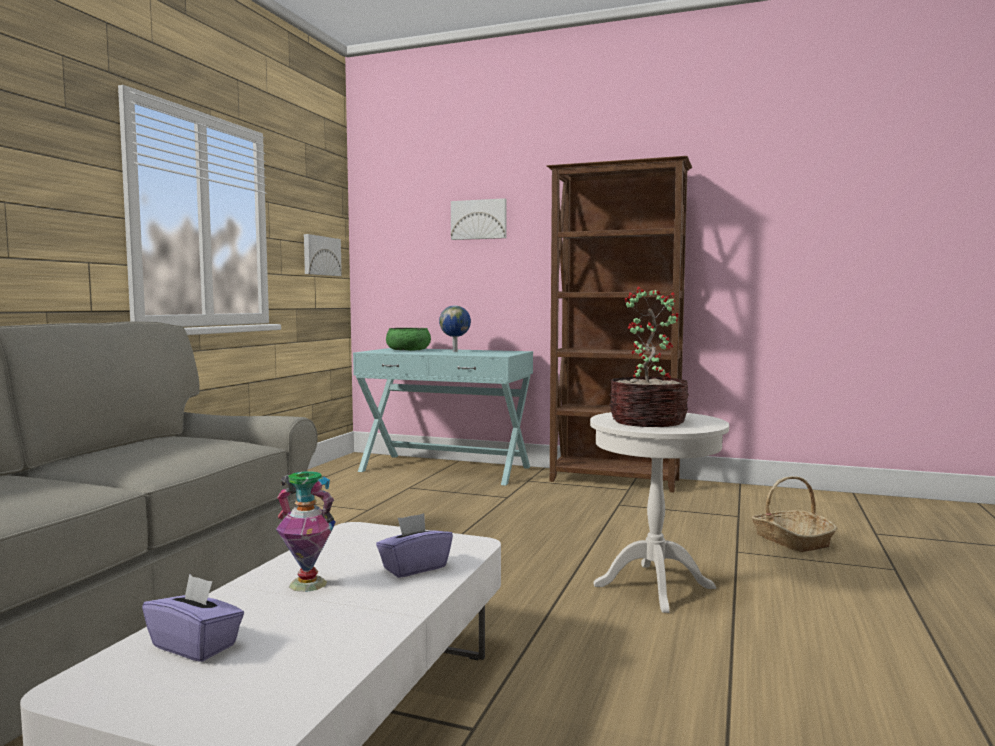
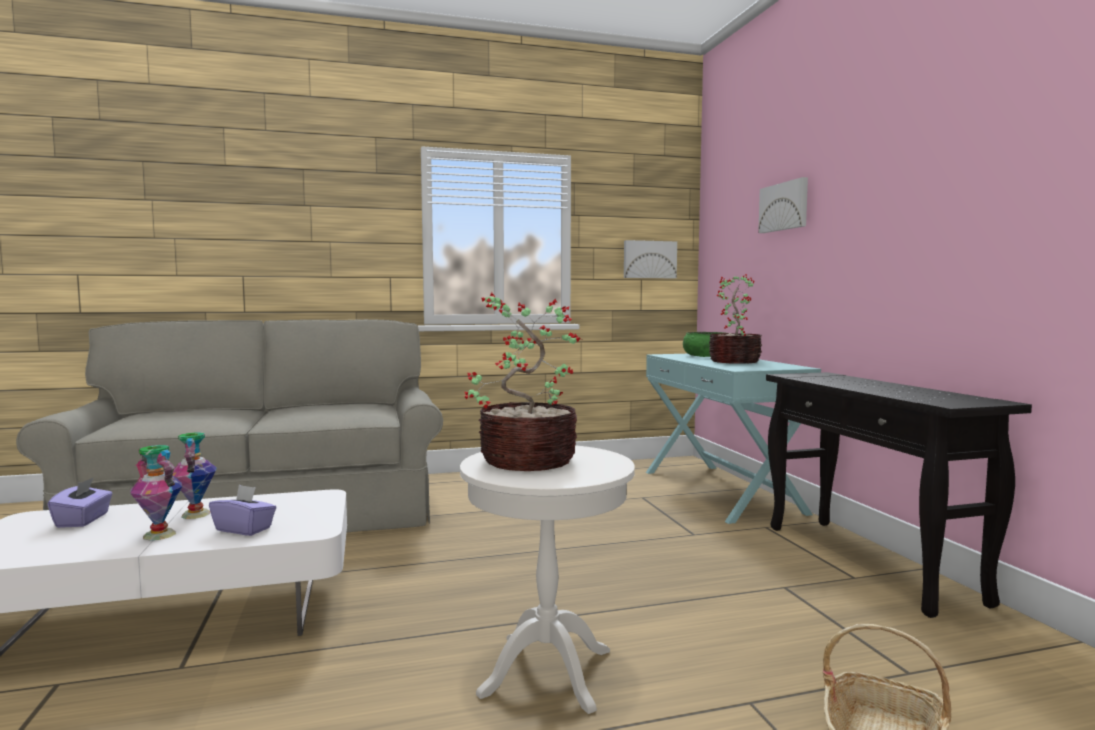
camera: 55 degrees right, 0 degrees up
globe [439,305,471,352] -> potted plant [709,274,762,364]
brown bookcase [547,156,692,493] -> black console table [766,372,1032,618]
none -> vase [130,445,182,541]

